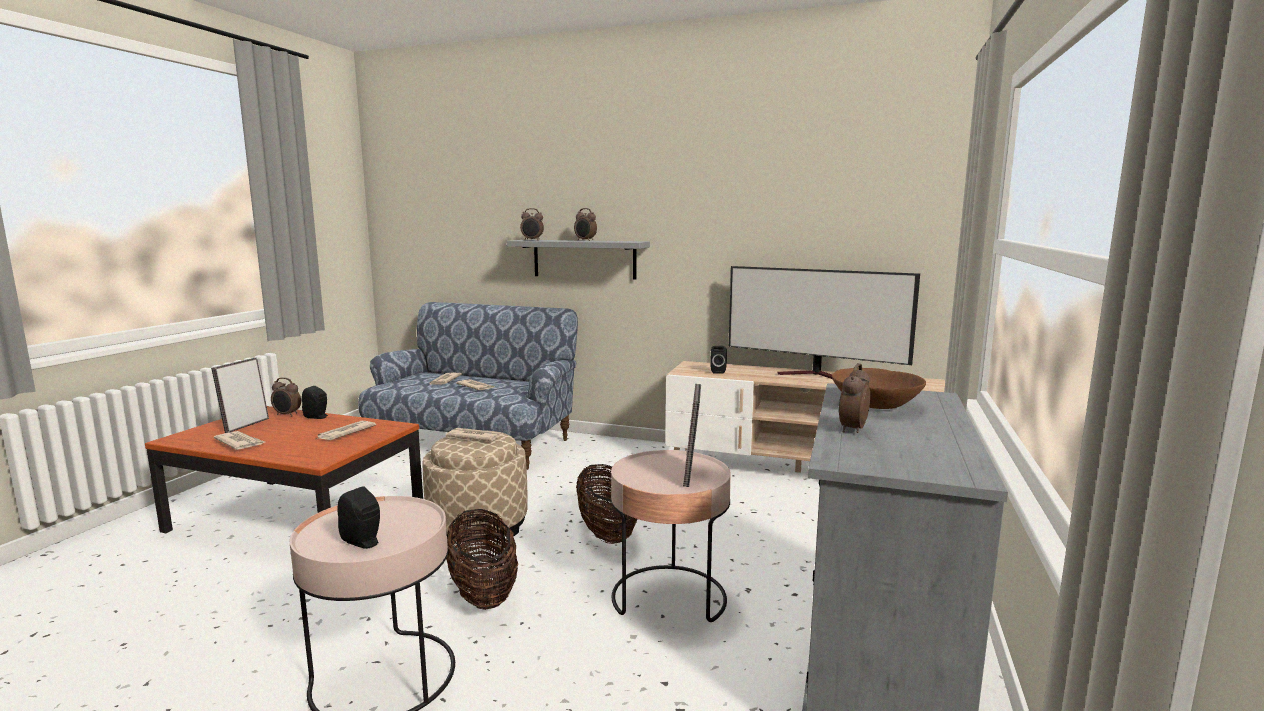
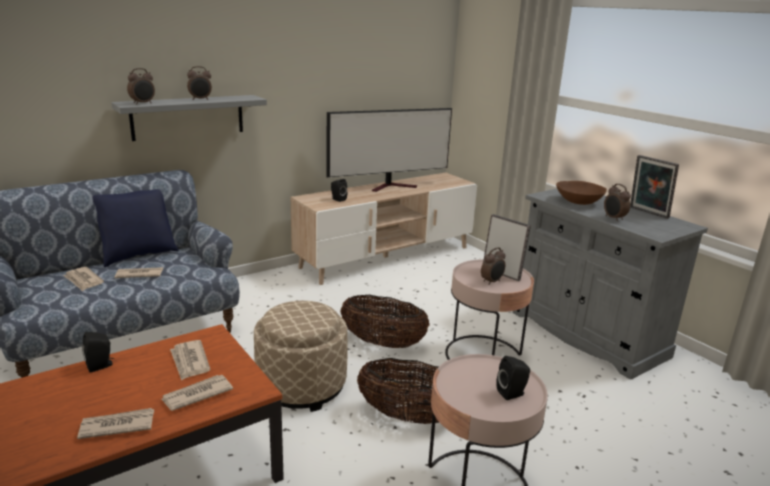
camera: 55 degrees left, 10 degrees up
picture frame [211,358,269,433] -> picture frame moved to [630,155,679,219]
alarm clock [271,377,301,416] -> alarm clock moved to [481,247,505,285]
newspaper [446,428,503,441] -> newspaper moved to [161,375,233,411]
none -> blue pillow [93,189,179,267]

